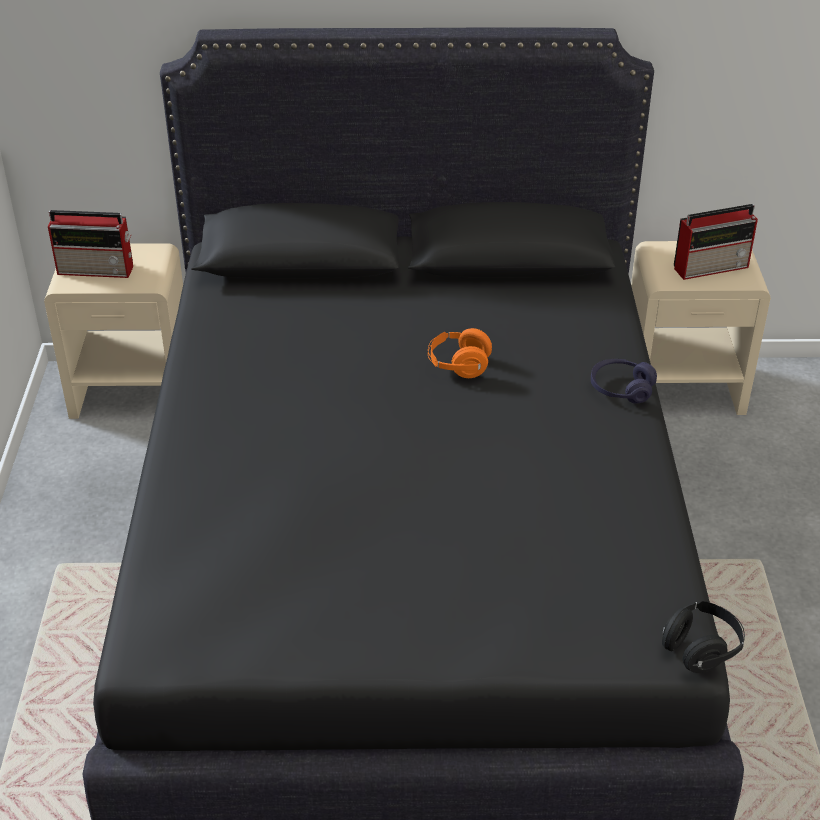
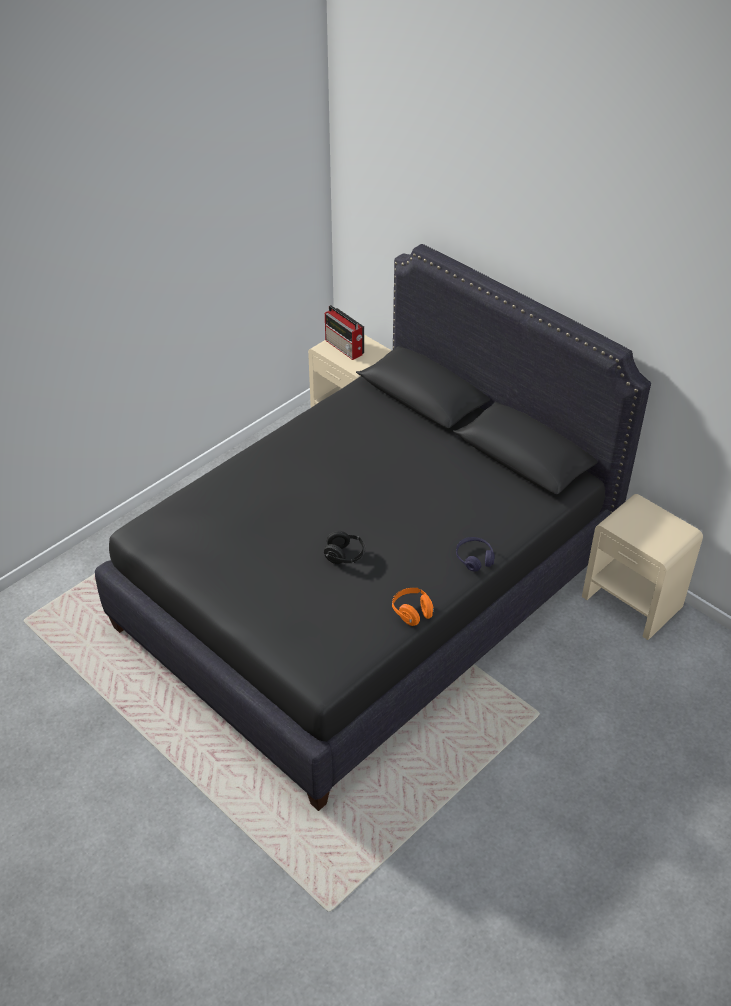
camera: 45 degrees right, 5 degrees up
orange headphones [428,328,492,378] -> orange headphones moved to [392,588,435,626]
black headphones [662,601,745,673] -> black headphones moved to [324,531,365,564]
radio [674,204,758,280] -> none

